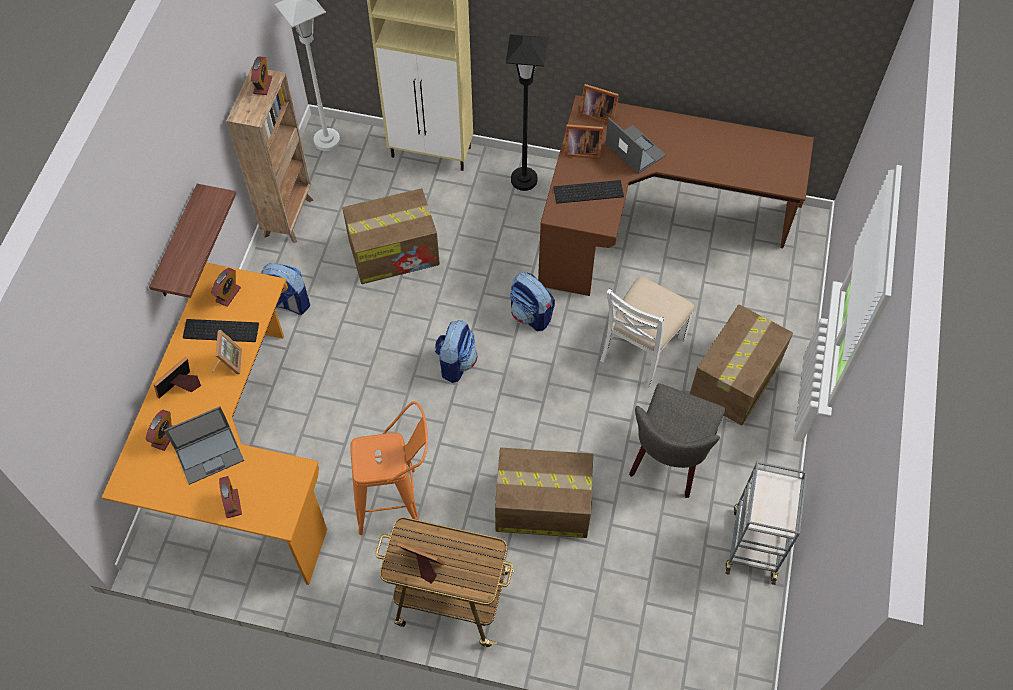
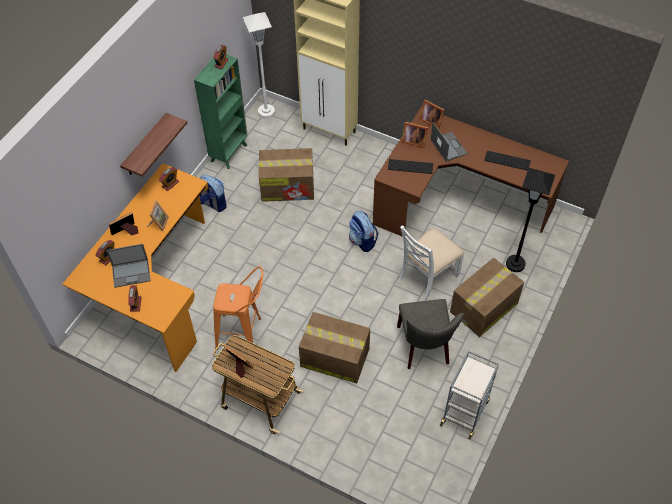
camera: 15 degrees right, 5 degrees down
keyboard [183,319,259,342] -> keyboard moved to [484,151,531,171]
brown bookcase [227,67,313,243] -> green bookcase [194,54,248,169]
backpack [435,320,477,383] -> none
black floor lamp [506,34,548,191] -> black floor lamp moved to [506,168,555,272]
grey chair [629,383,725,498] -> grey chair turned 45 degrees counterclockwise [397,299,464,369]

